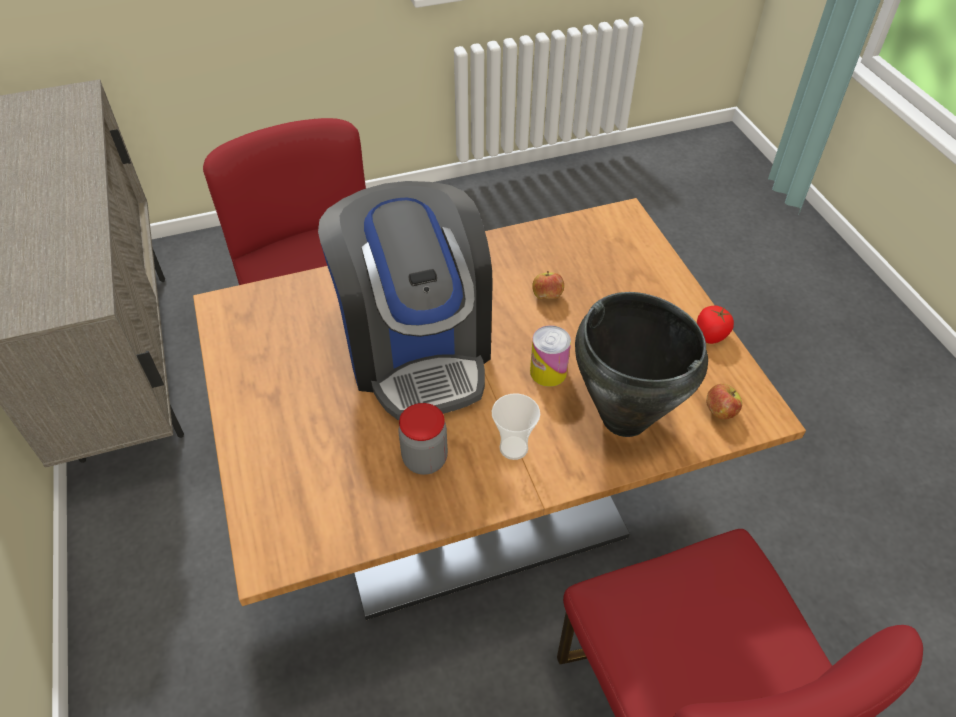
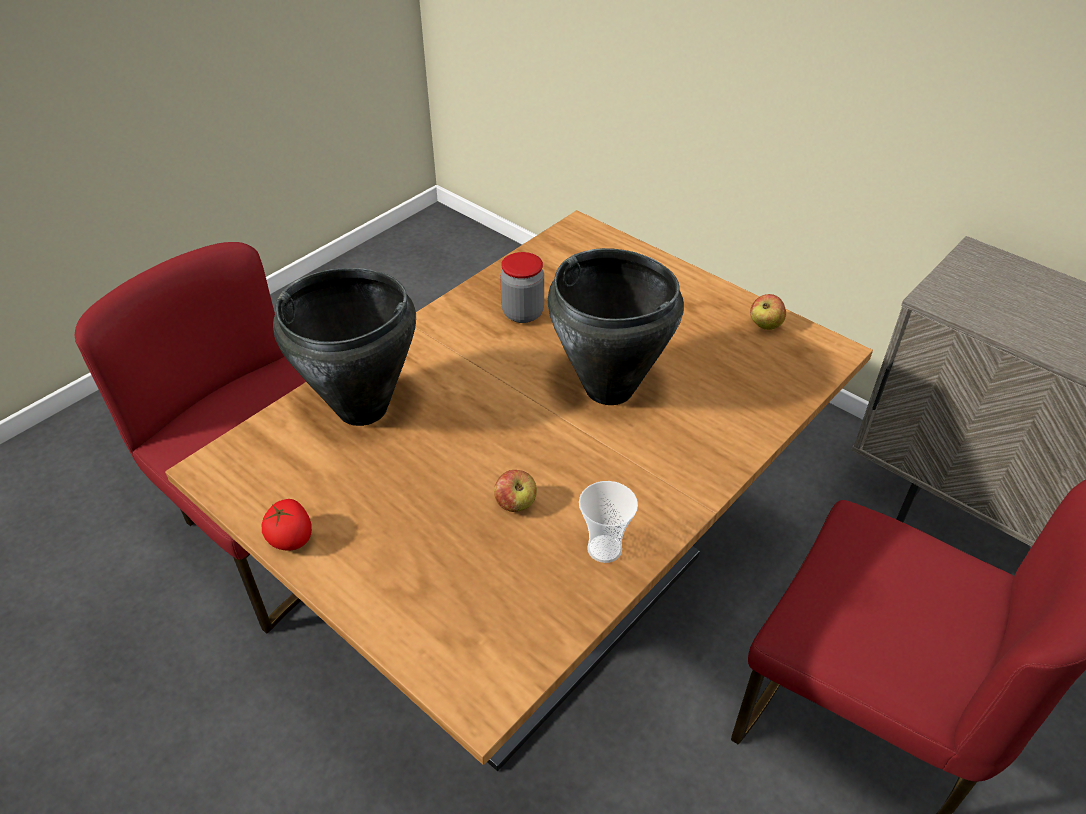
camera: 150 degrees right, 5 degrees down
coffee machine [318,181,493,420] -> black cooking pot [548,248,684,405]
cup [492,393,540,460] -> cup moved to [579,481,638,563]
can [530,326,571,387] -> none
apple [706,384,742,420] -> apple moved to [750,294,786,330]

